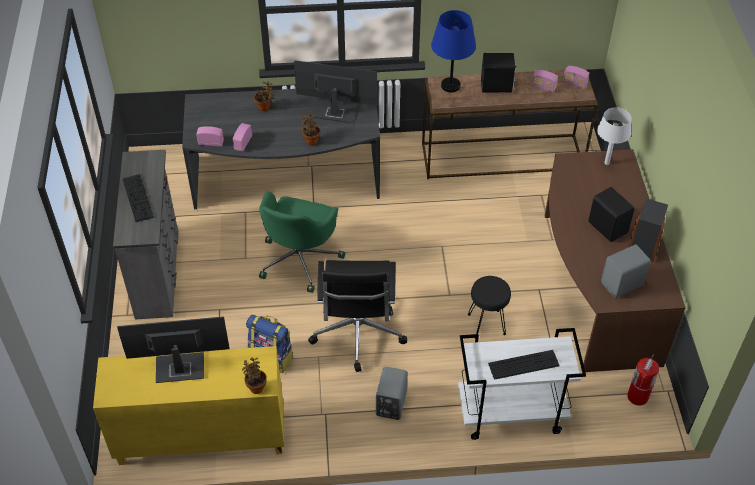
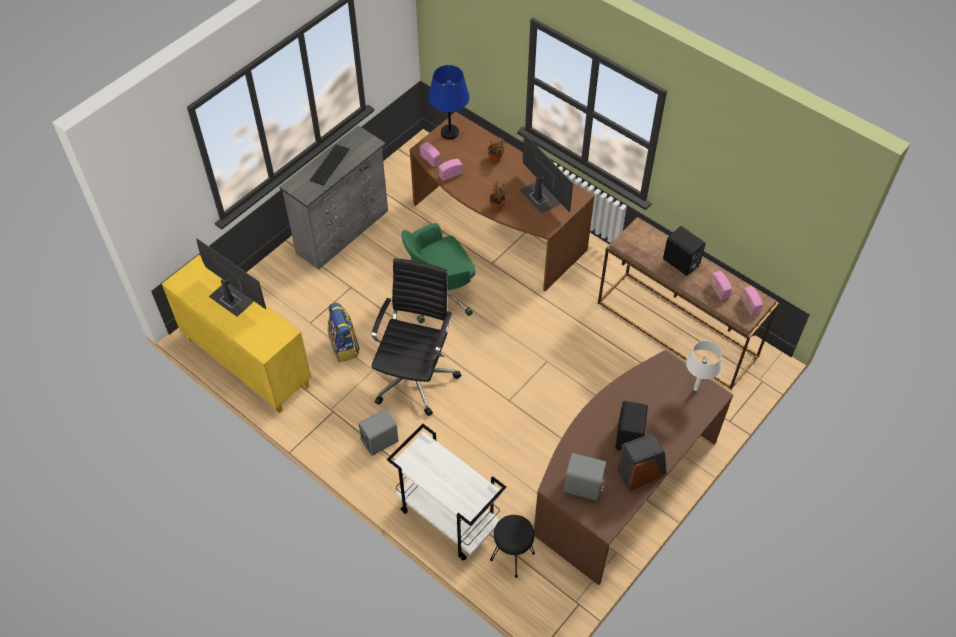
camera: 45 degrees right, 5 degrees up
grey desk [182,89,380,209] -> brown desk [409,112,595,292]
potted plant [242,358,267,394] -> none
black office chair [308,260,407,372] -> black office chair turned 150 degrees clockwise [372,258,461,416]
blue table lamp [431,10,476,92] -> blue table lamp moved to [428,65,470,139]
black stool [468,276,511,335] -> black stool moved to [490,515,535,578]
keyboard [488,350,560,380] -> none
fire extinguisher [627,354,659,406] -> none

